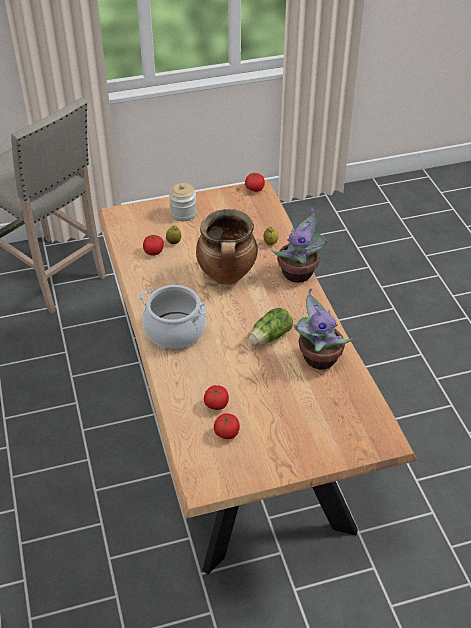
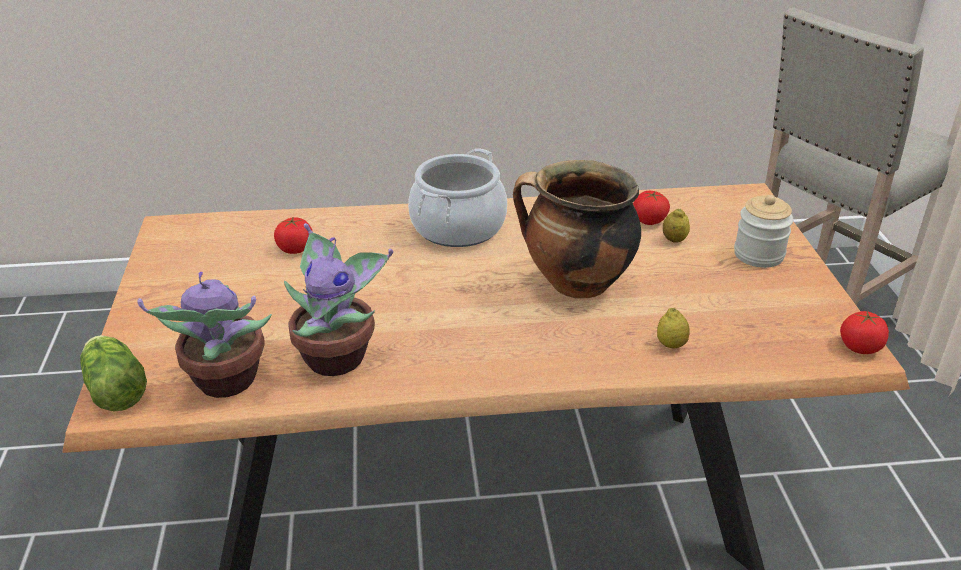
camera: 100 degrees right, 10 degrees down
tomato [214,413,240,439] -> none
lettuce [249,308,293,345] -> lettuce moved to [80,335,147,412]
potted plant [272,208,328,283] -> potted plant moved to [137,272,272,398]

